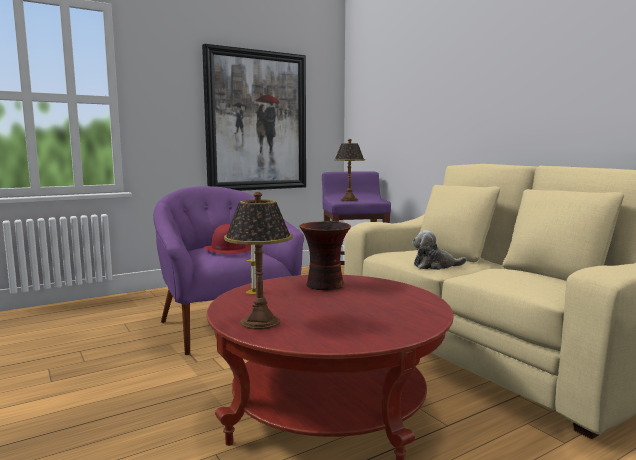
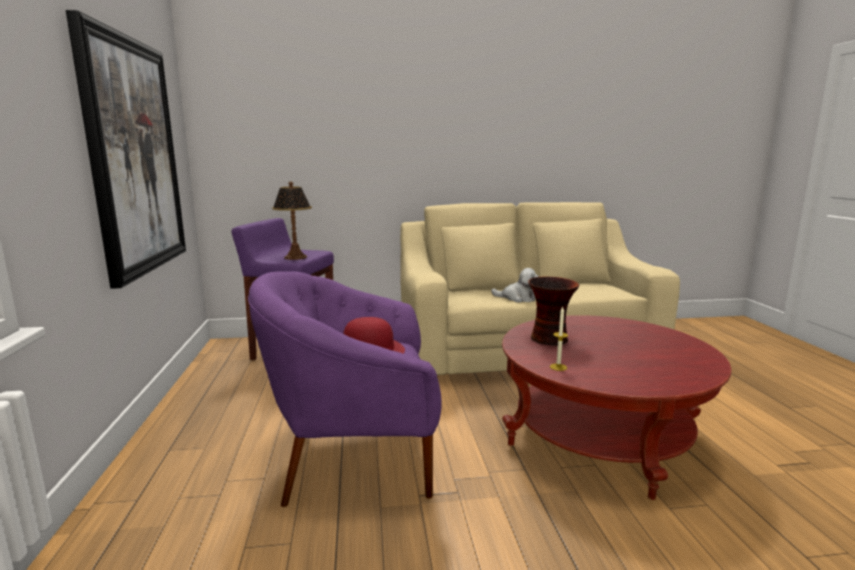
camera: 65 degrees left, 5 degrees up
table lamp [224,192,293,330] -> none
plush toy [412,230,466,270] -> plush toy turned 90 degrees counterclockwise [491,268,539,302]

